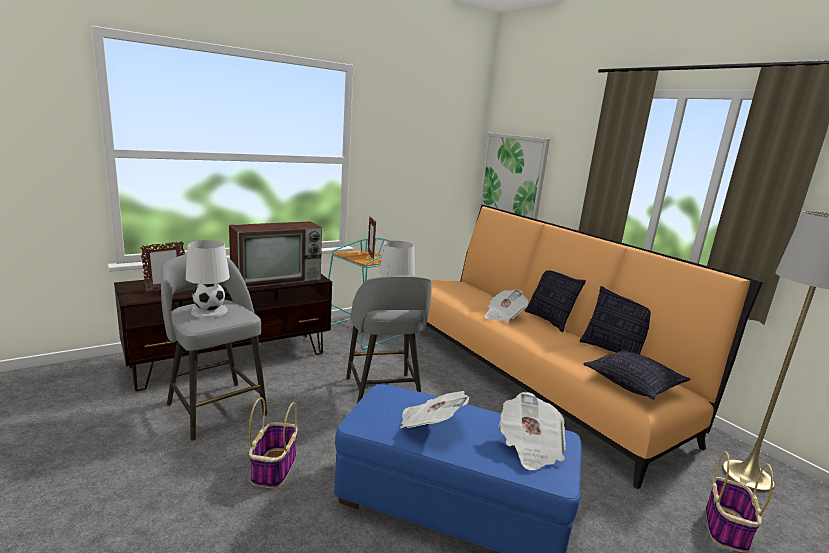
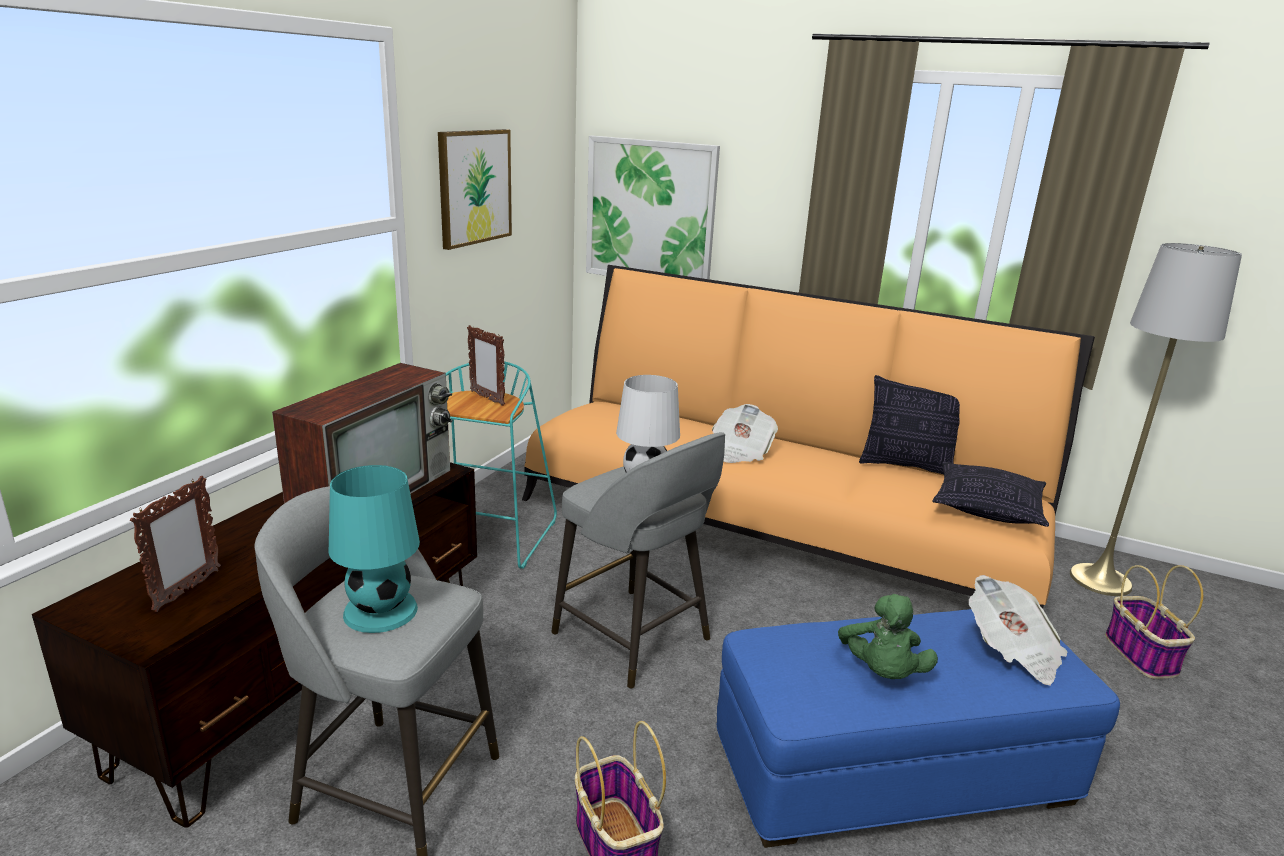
camera: 30 degrees left, 5 degrees up
white table lamp [185,240,230,318] -> turquoise table lamp [329,465,420,633]
newspaper [400,391,469,428] -> green plush toy [838,594,938,679]
pillow [525,271,586,333] -> none
none -> picture [438,129,512,250]

